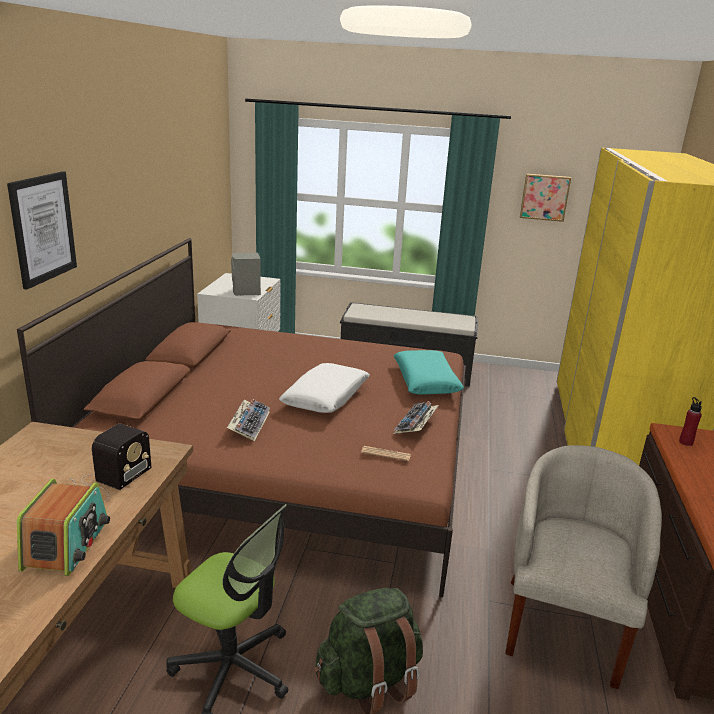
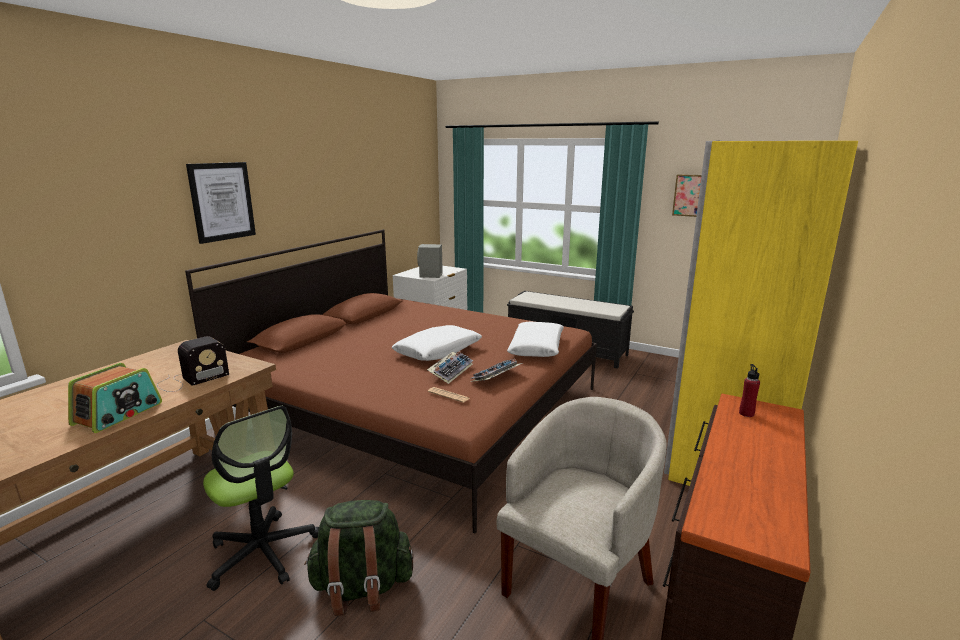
camera: 20 degrees right, 5 degrees down
keyboard [227,399,270,441] -> keyboard moved to [427,351,473,384]
turquoise pillow [394,350,464,395] -> white pillow [507,322,564,357]

